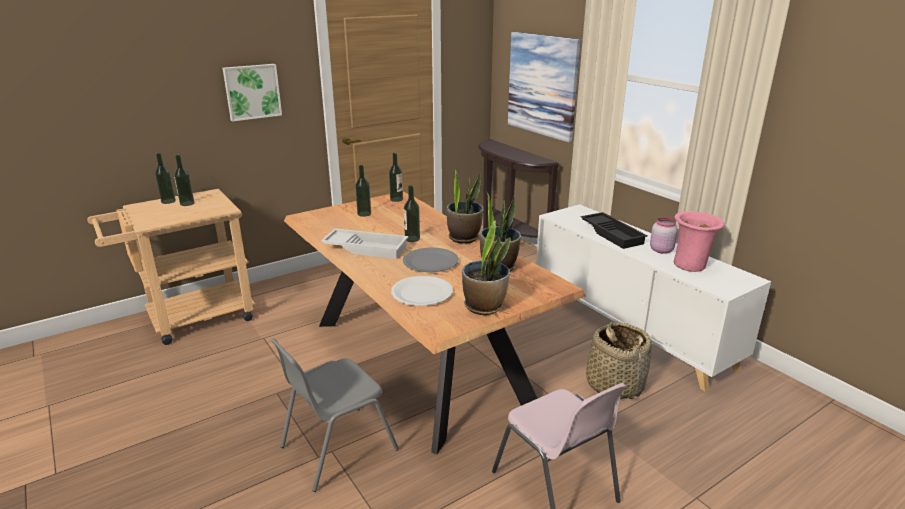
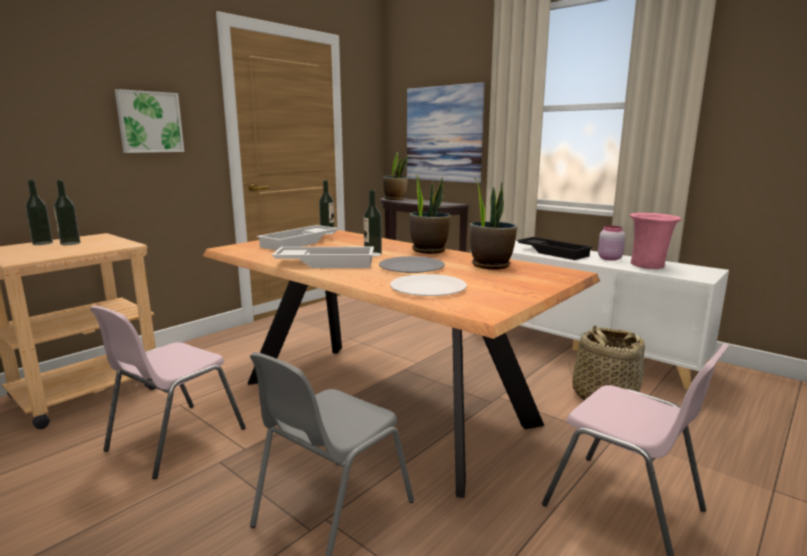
camera: 15 degrees left, 10 degrees down
bottle [355,165,371,217] -> white tray [256,225,339,250]
potted plant [462,220,510,315] -> potted plant moved to [383,152,408,200]
none -> pink chair [90,306,246,479]

